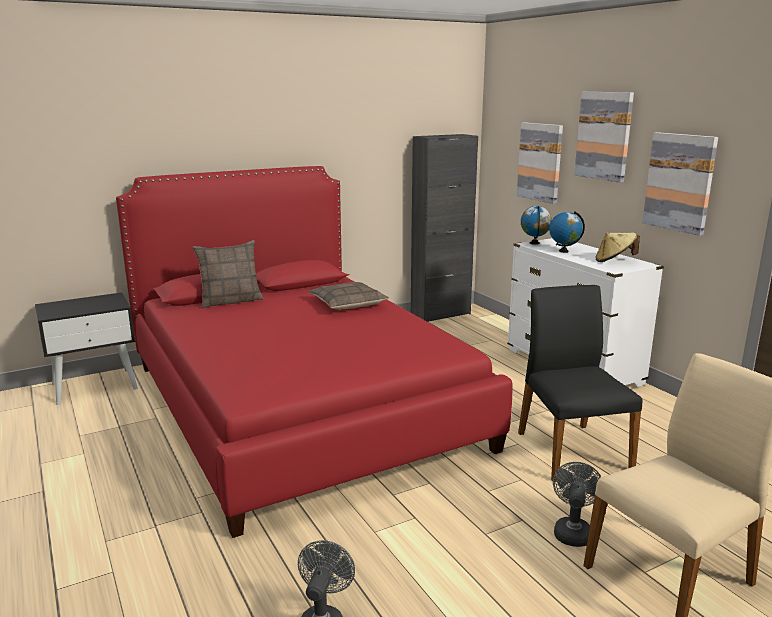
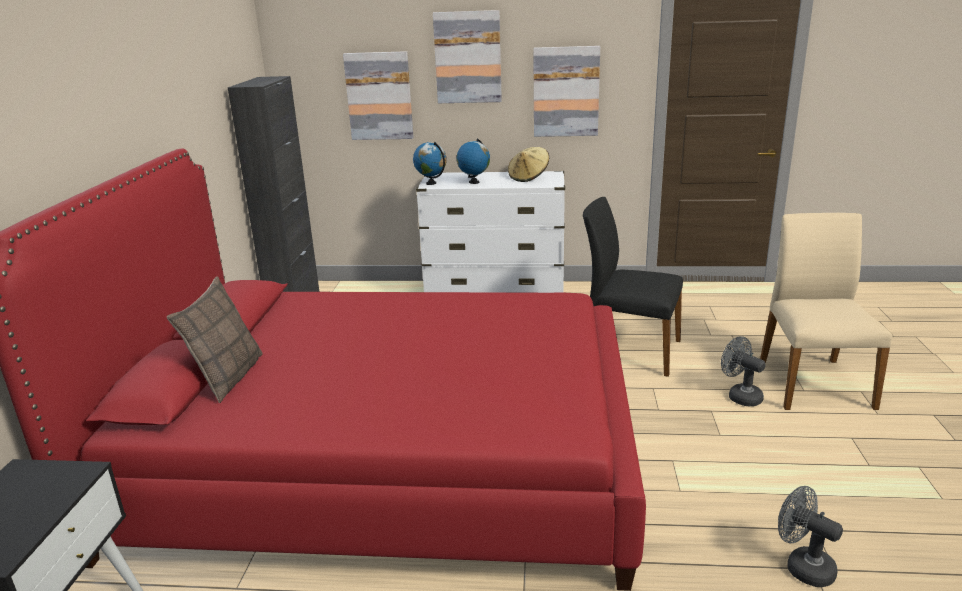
camera: 55 degrees left, 5 degrees up
pillow [308,282,389,310] -> none

